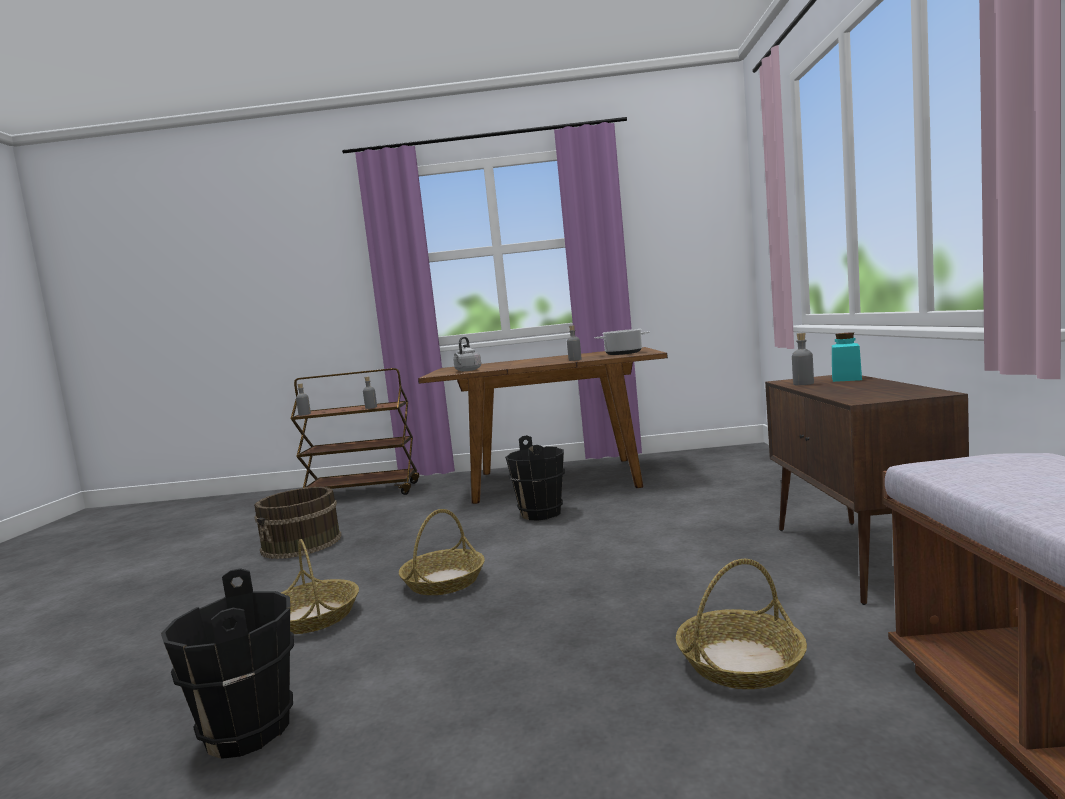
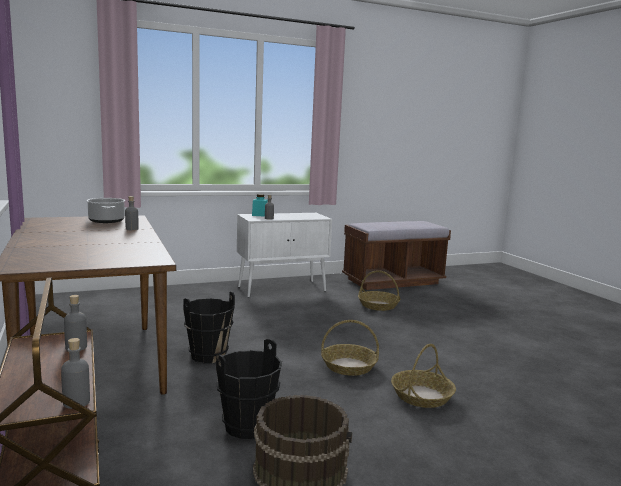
camera: 115 degrees left, 5 degrees up
black bucket [161,568,294,759] -> black bucket moved to [216,339,282,439]
grey kettle [453,337,481,371] -> none
brown cabinet [765,375,969,605] -> white cabinet [237,213,332,298]

